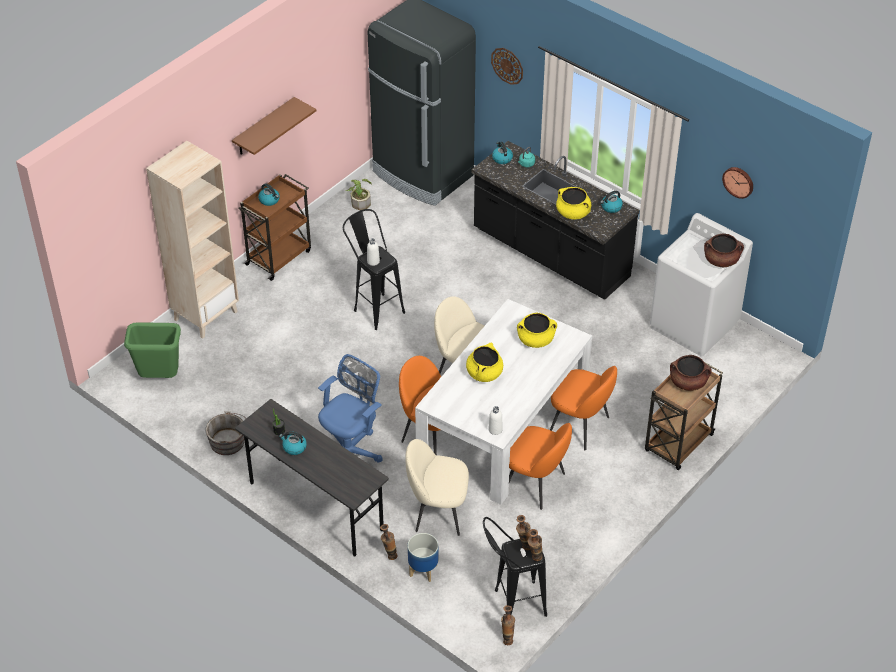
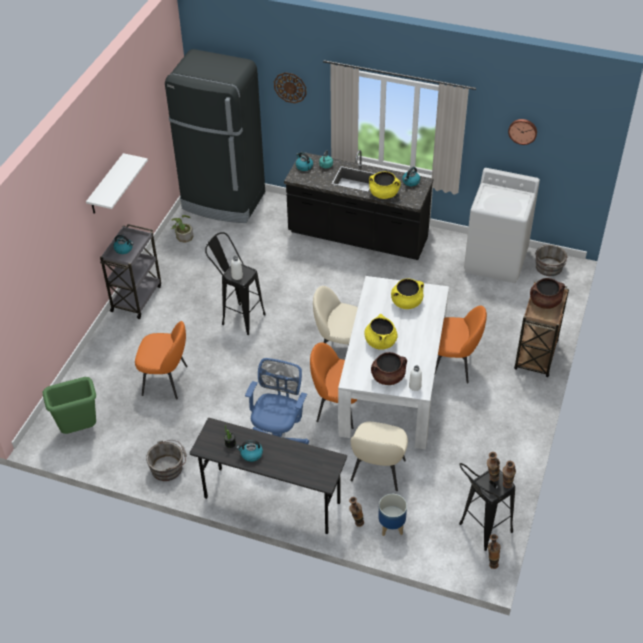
camera: 20 degrees left, 0 degrees up
beige bookcase [146,141,239,339] -> none
brown shelf [232,97,316,155] -> white shelf [86,153,148,214]
brown cart [238,174,311,281] -> grey cart [100,224,161,319]
beige chair [405,439,469,536] -> beige chair turned 60 degrees counterclockwise [350,421,408,491]
orange chair [509,423,572,510] -> orange chair moved to [135,321,188,400]
brown cooking pot [704,233,744,267] -> brown cooking pot moved to [371,352,407,385]
none -> grey bucket [535,245,568,276]

